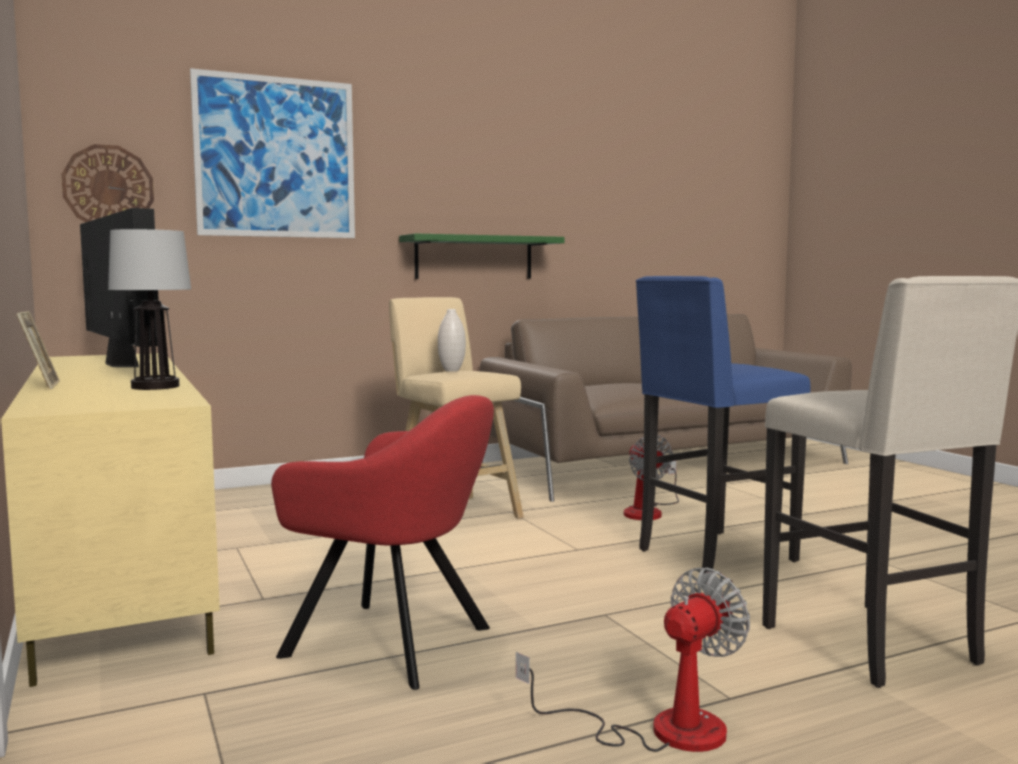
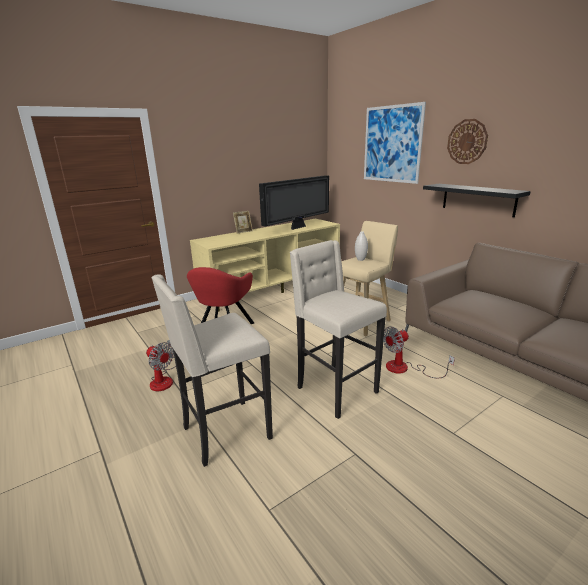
camera: 80 degrees right, 15 degrees up
wall clock [61,144,154,222] -> wall clock moved to [447,119,488,164]
table lamp [108,229,191,390] -> none
green shelf [399,233,565,279] -> black shelf [423,184,531,217]
blue stool [636,276,810,573] -> beige stool [290,240,387,419]

